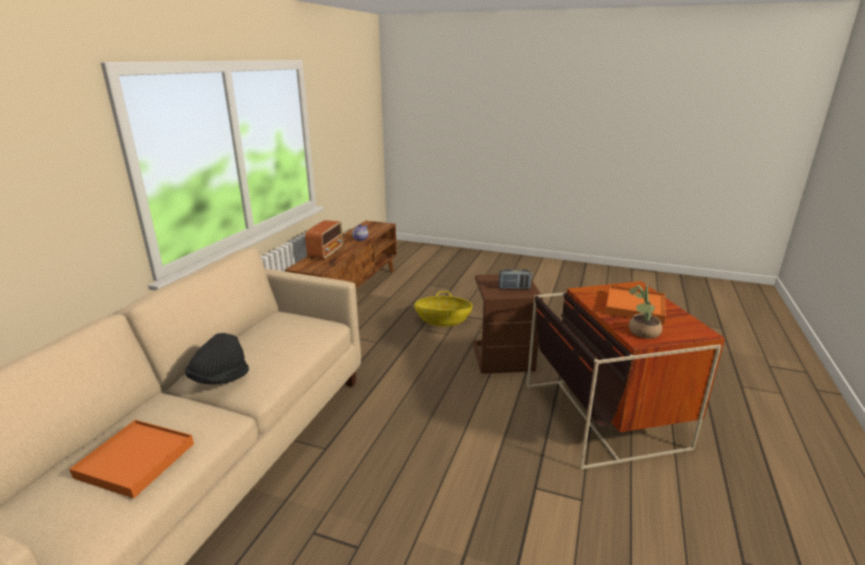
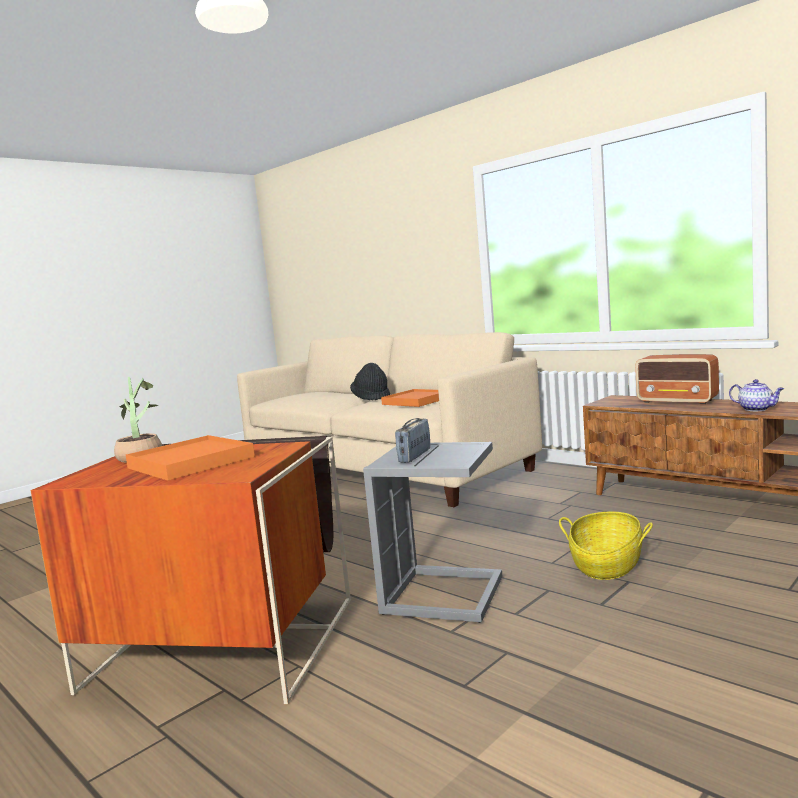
camera: 115 degrees right, 15 degrees down
orange tray [69,420,194,498] -> orange tray moved to [381,389,439,407]
brown side table [473,274,543,374] -> grey side table [363,442,503,623]

